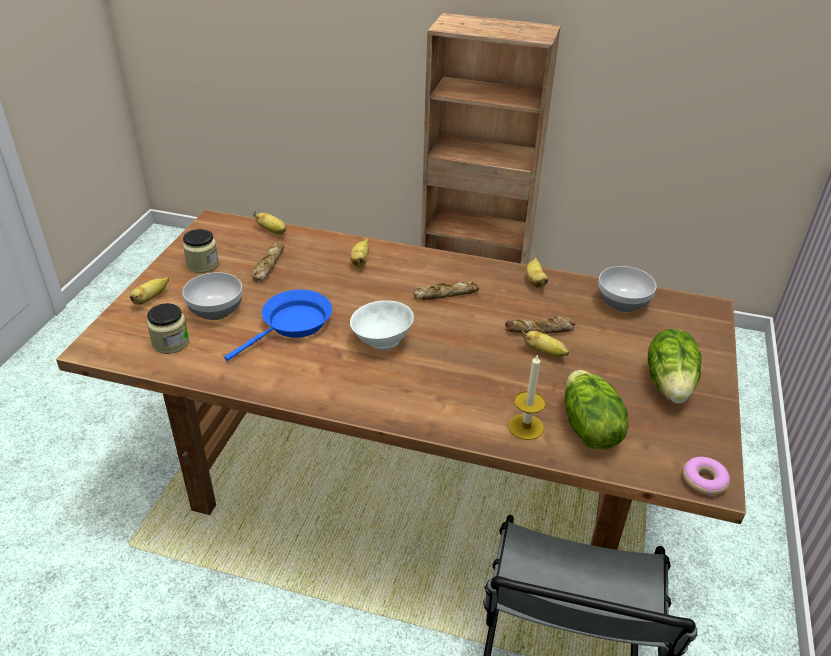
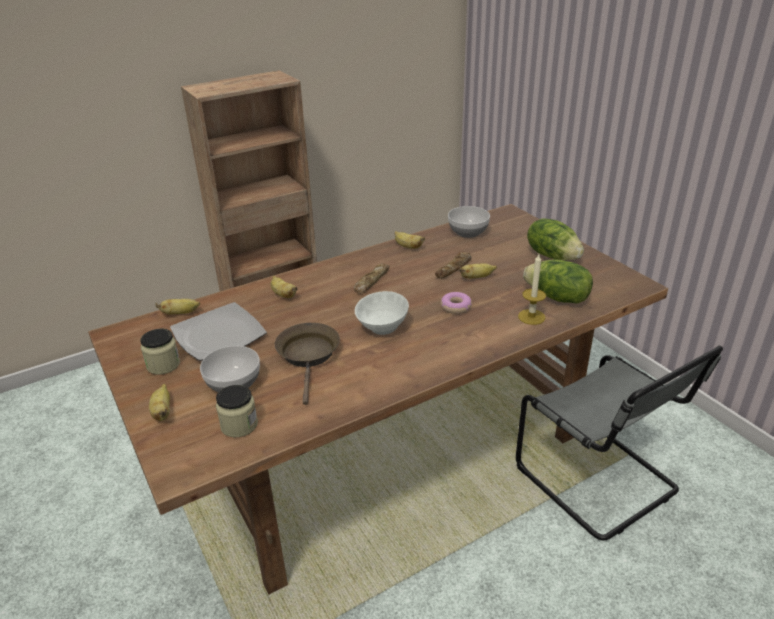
camera: 45 degrees left, 5 degrees down
blue frying pan [224,290,332,361] -> brown frying pan [275,323,340,405]
bread [252,243,284,282] -> plate [170,302,267,361]
donut [683,457,730,495] -> donut moved to [441,292,472,314]

